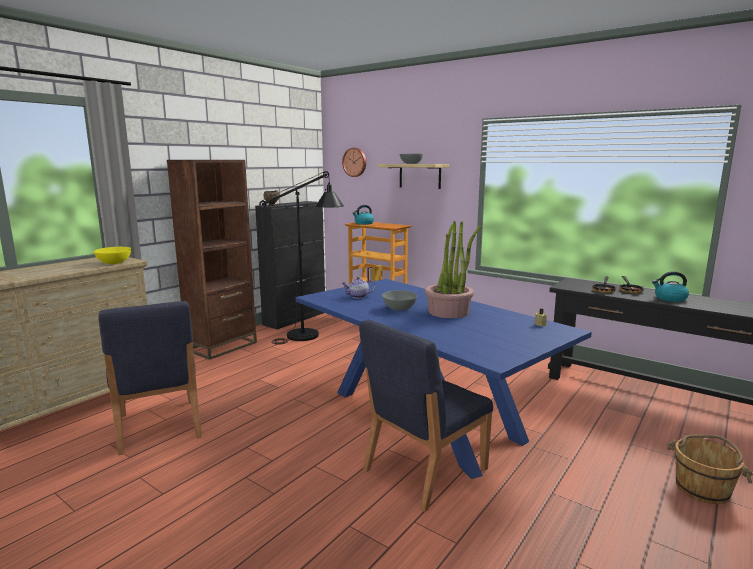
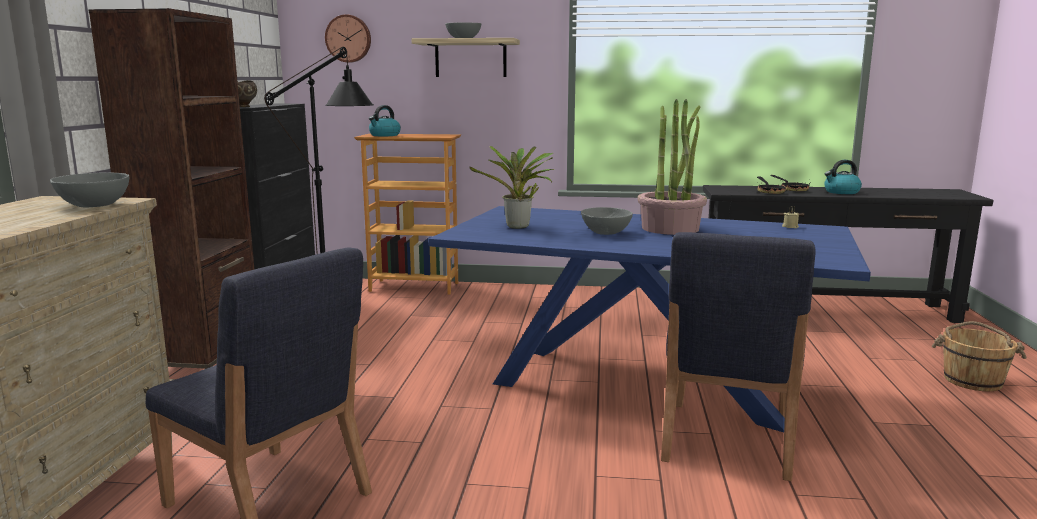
camera: 30 degrees left, 0 degrees up
yellow bowl [94,247,131,264] -> grey bowl [50,172,129,207]
teapot [342,277,375,298] -> potted plant [469,146,554,229]

